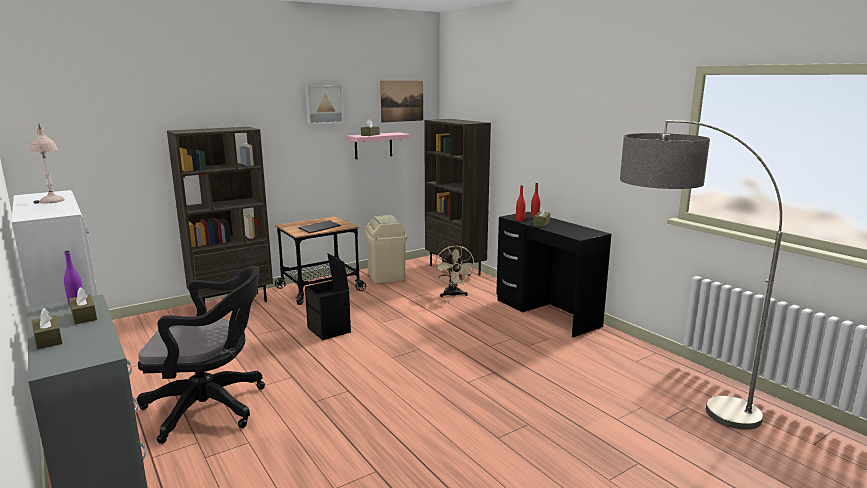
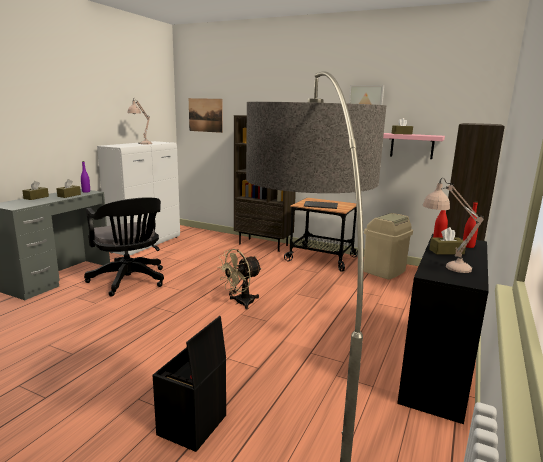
camera: 60 degrees right, 0 degrees up
black storage box [305,253,351,340] -> black storage box moved to [153,316,226,452]
picture [380,81,423,123] -> picture moved to [189,98,223,133]
beige fan [435,245,476,297] -> beige fan moved to [217,249,262,309]
none -> beige table lamp [422,178,484,273]

